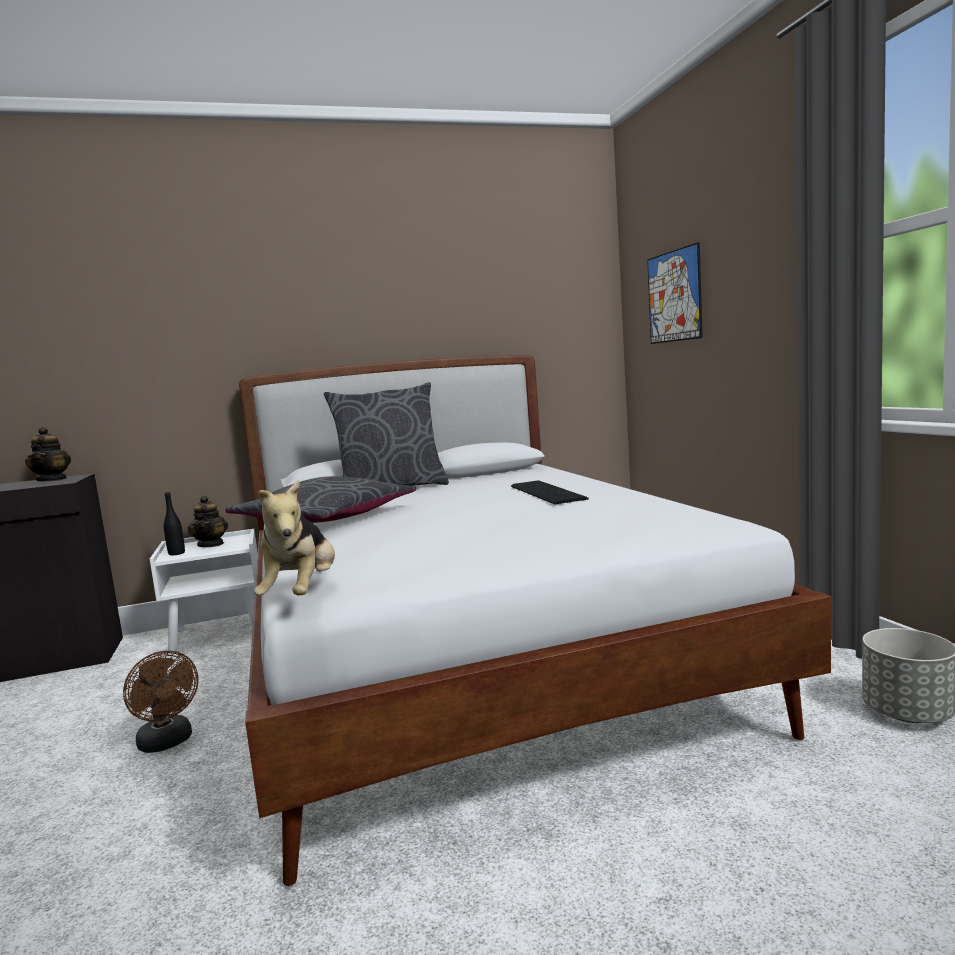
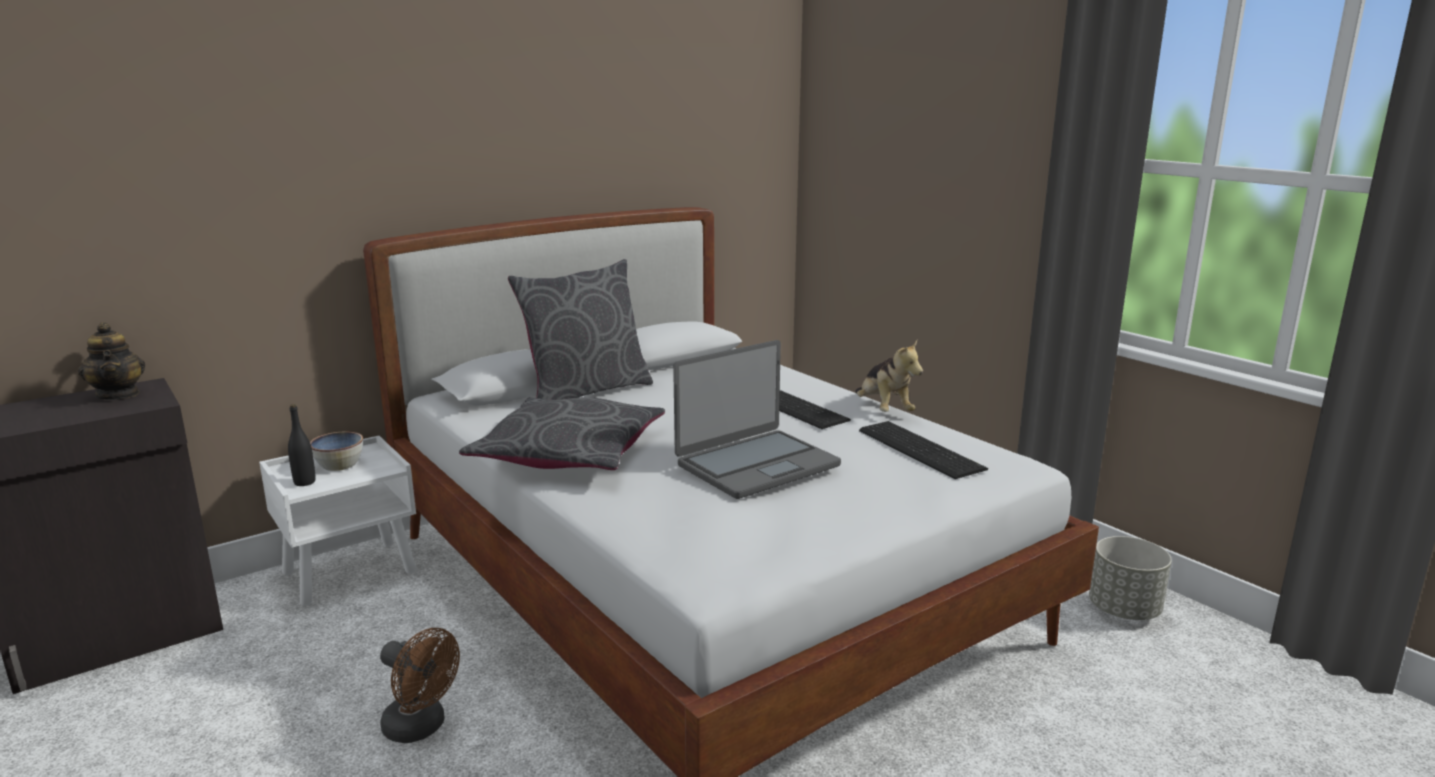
camera: 20 degrees left, 10 degrees up
teapot [188,496,228,547] -> bowl [310,431,363,471]
plush toy [254,480,335,595] -> plush toy moved to [855,340,923,412]
picture [647,242,703,344] -> none
none -> laptop [673,340,841,499]
none -> keyboard [859,421,988,479]

